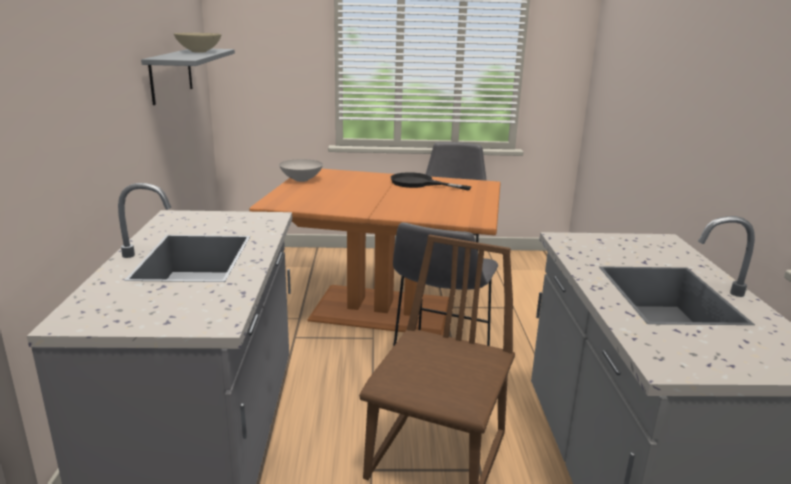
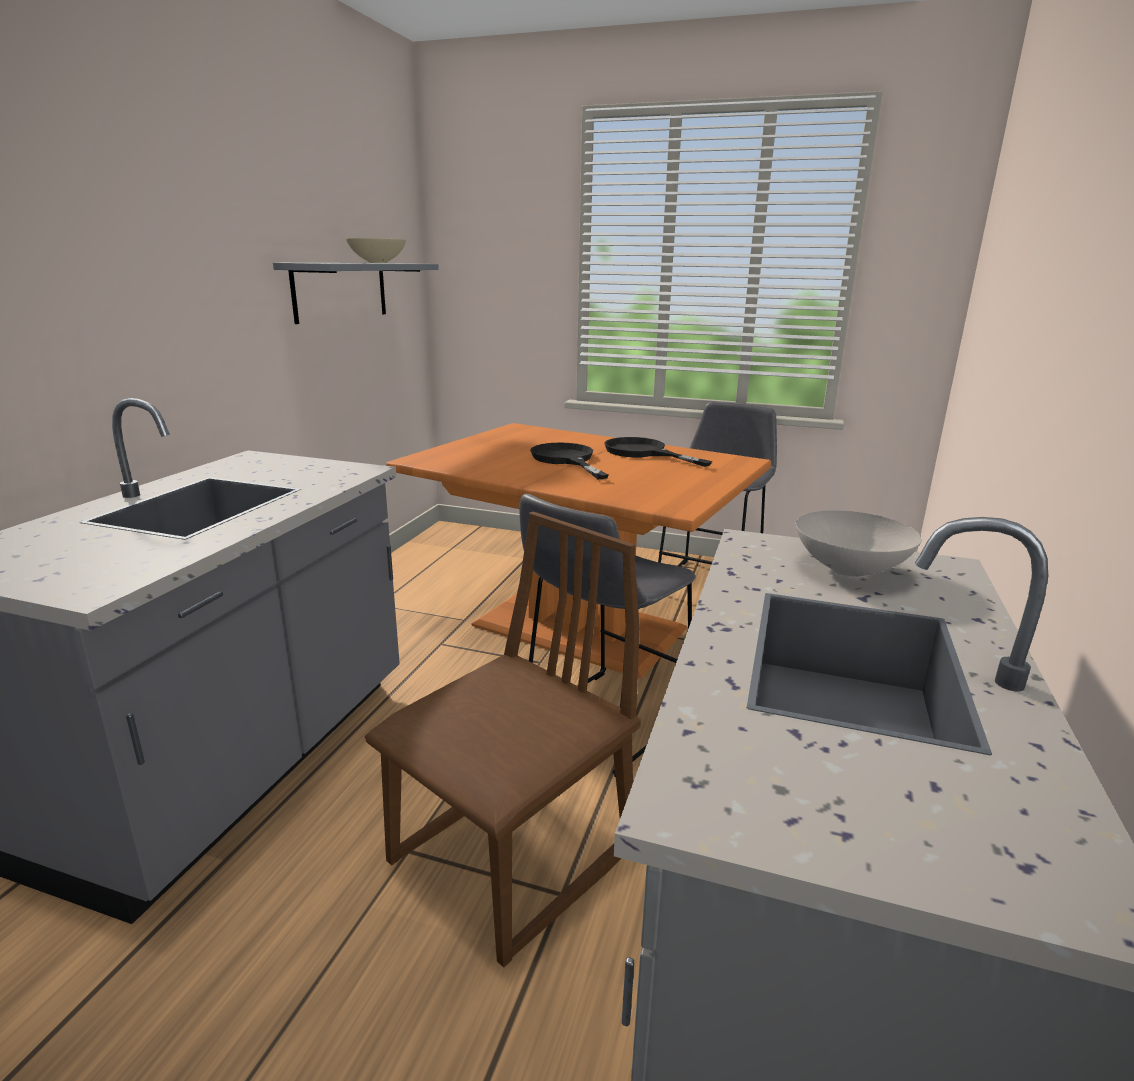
camera: 20 degrees right, 0 degrees up
white bowl [279,159,323,182] -> white bowl moved to [796,510,922,578]
none -> black frying pan [530,443,609,479]

